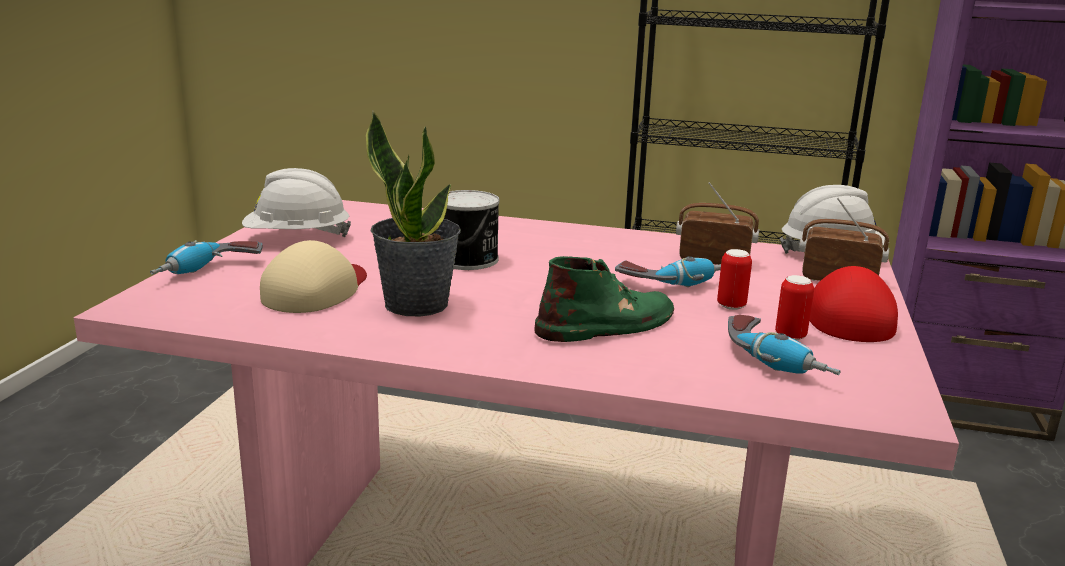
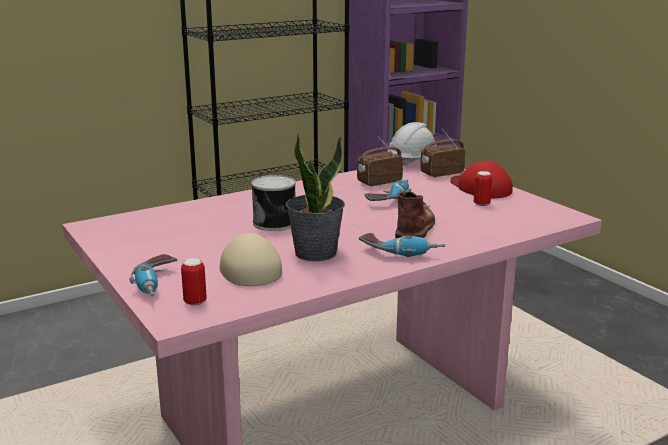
camera: 45 degrees left, 0 degrees up
white hard hat [242,168,351,237] -> none
green boot [534,256,674,342] -> brown boot [395,191,435,238]
can [717,249,752,310] -> can moved to [181,258,207,306]
power drill [728,315,840,375] -> power drill moved to [359,233,445,257]

